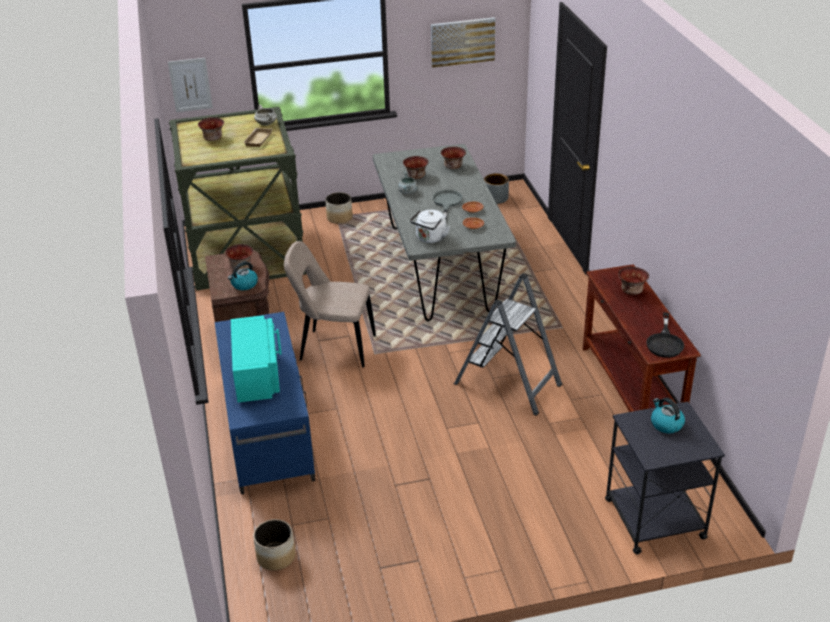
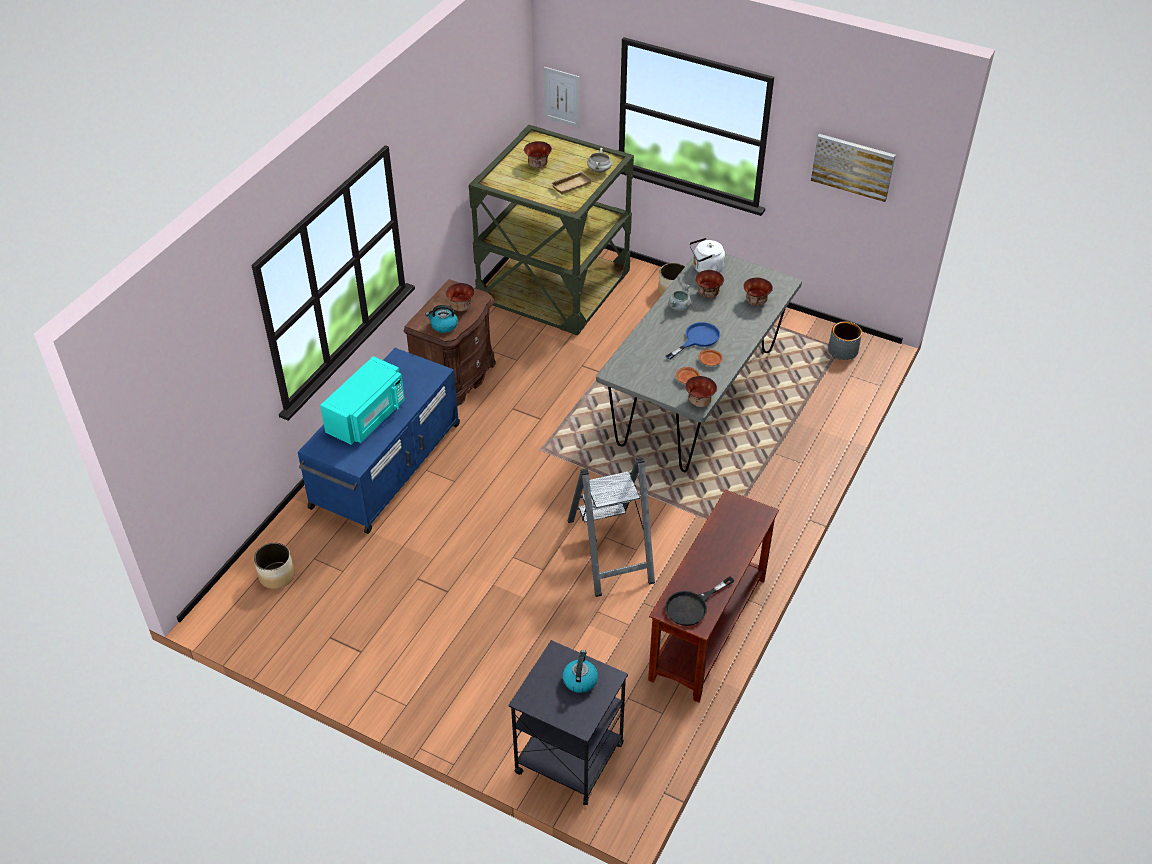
camera: 40 degrees right, 10 degrees up
beige chair [284,241,376,367] -> none
white kettle [410,210,450,243] -> white kettle moved to [690,238,725,272]
grey frying pan [433,190,463,222] -> blue frying pan [666,322,720,360]
bowl [618,267,649,295] -> bowl moved to [685,376,717,407]

